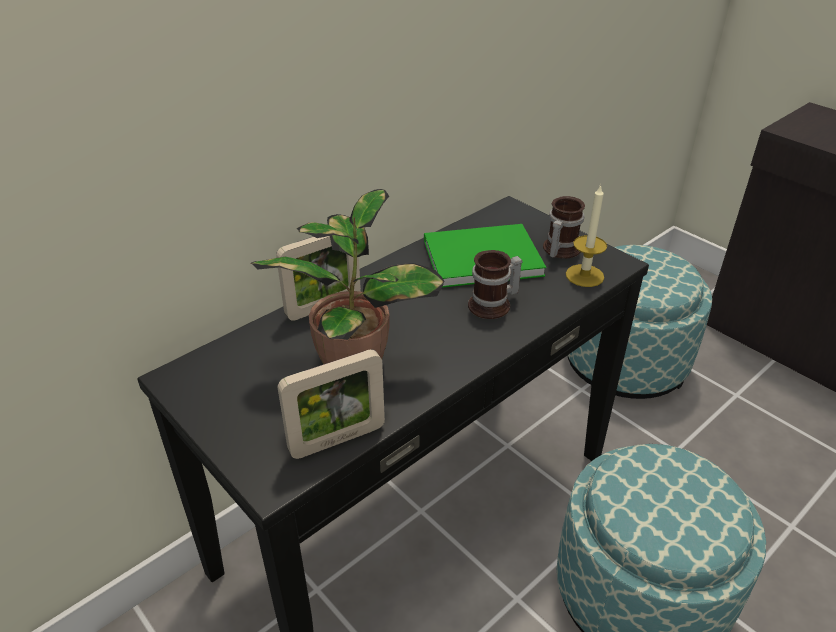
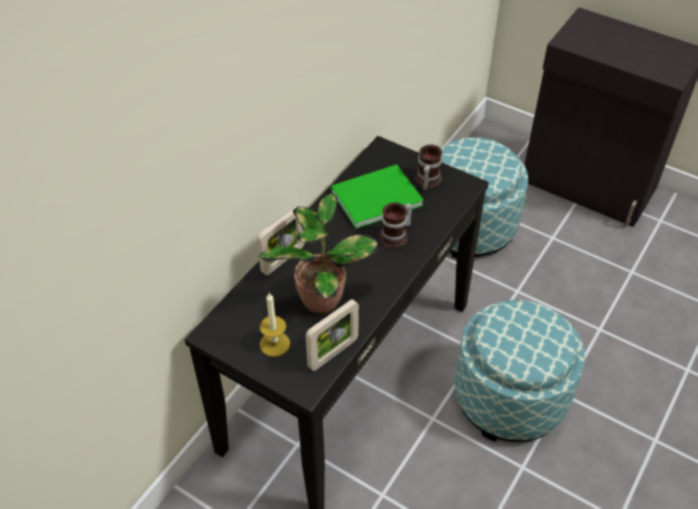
camera: 15 degrees left, 10 degrees up
candle [566,184,607,287] -> candle moved to [260,293,290,357]

